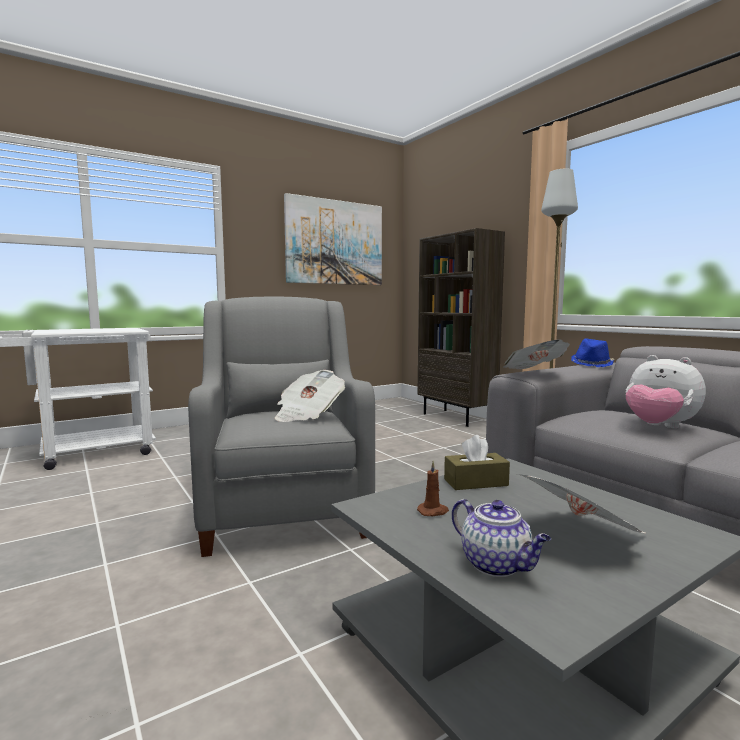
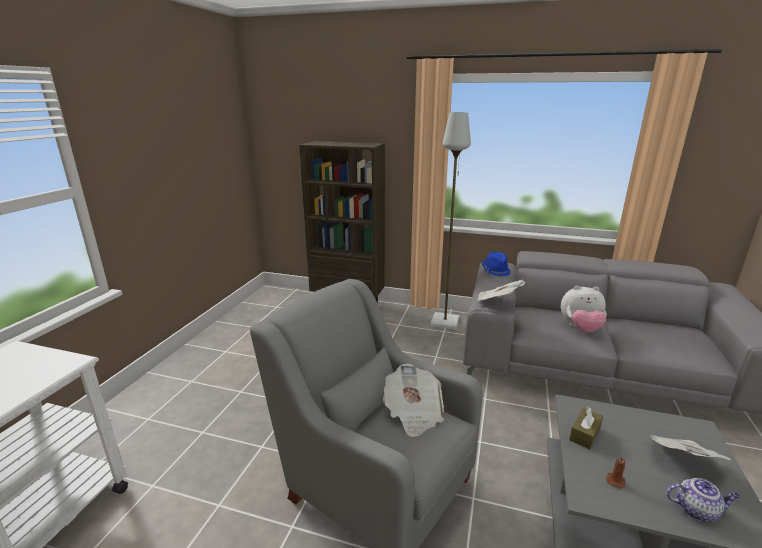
camera: 40 degrees left, 15 degrees up
picture [284,193,382,285] -> none

